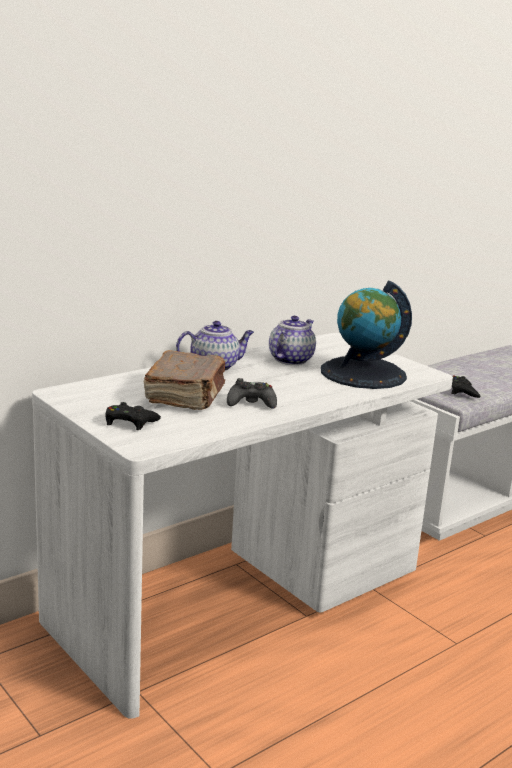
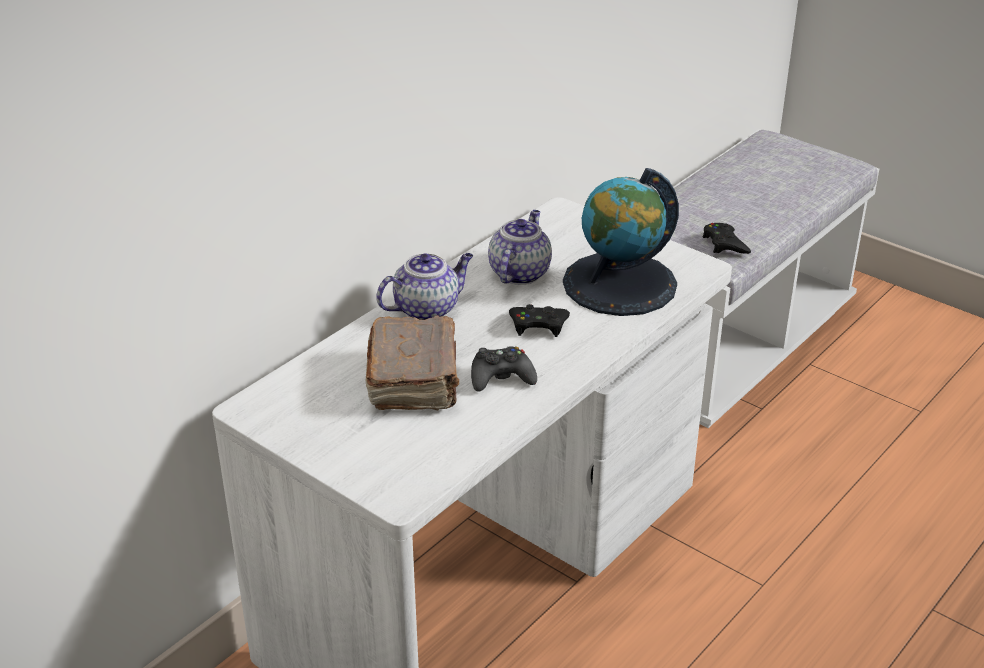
camera: 10 degrees left, 15 degrees up
black game controller [105,402,161,430] -> black game controller moved to [509,304,570,337]

